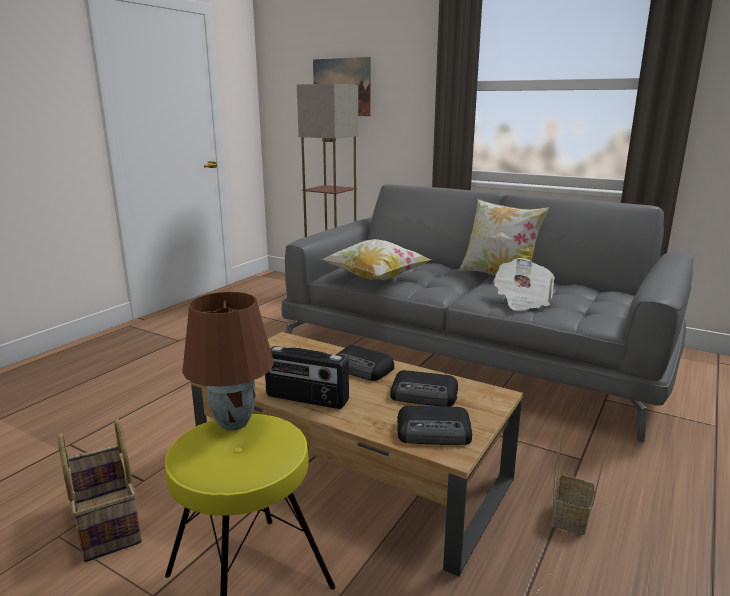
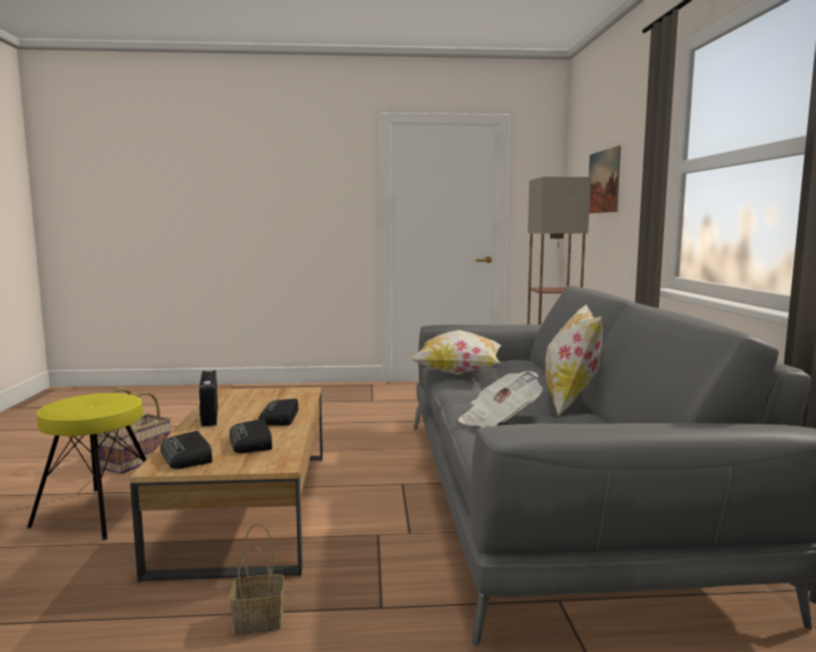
camera: 55 degrees right, 10 degrees down
brown table lamp [182,292,274,431] -> none

